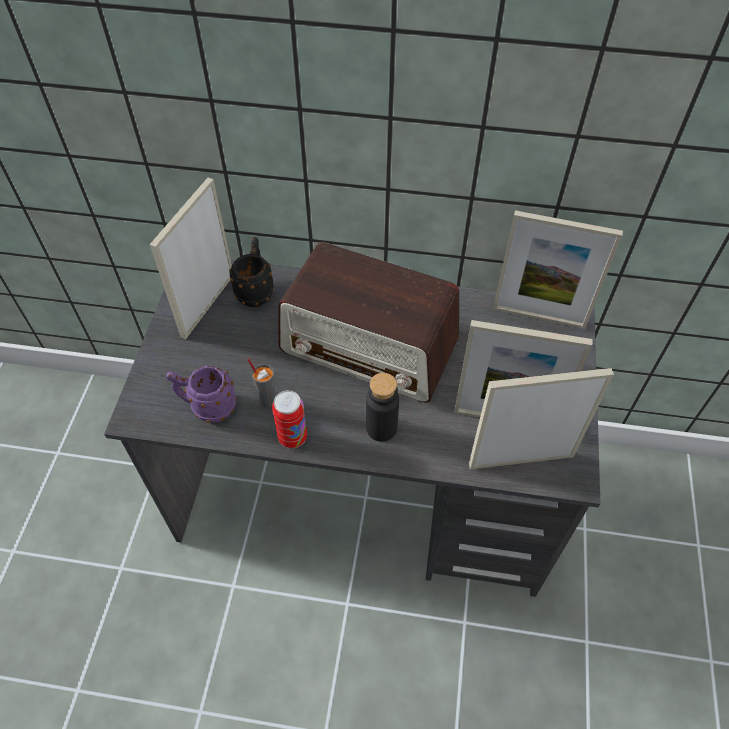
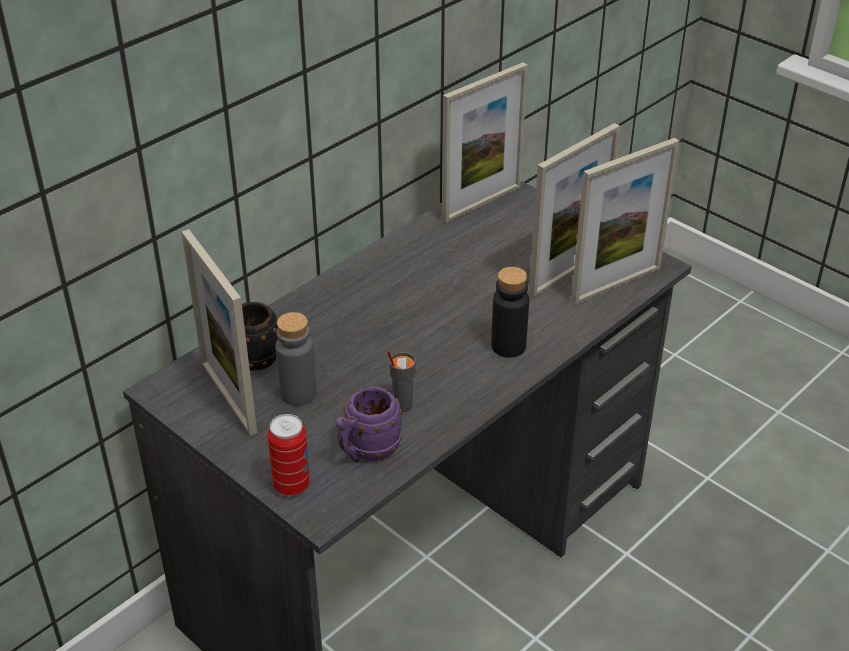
camera: 55 degrees left, 15 degrees down
can [272,390,307,448] -> can moved to [268,414,310,496]
radio [279,242,459,403] -> none
picture frame [469,368,614,470] -> picture frame turned 150 degrees counterclockwise [571,138,679,304]
none -> grey bottle [275,312,317,406]

